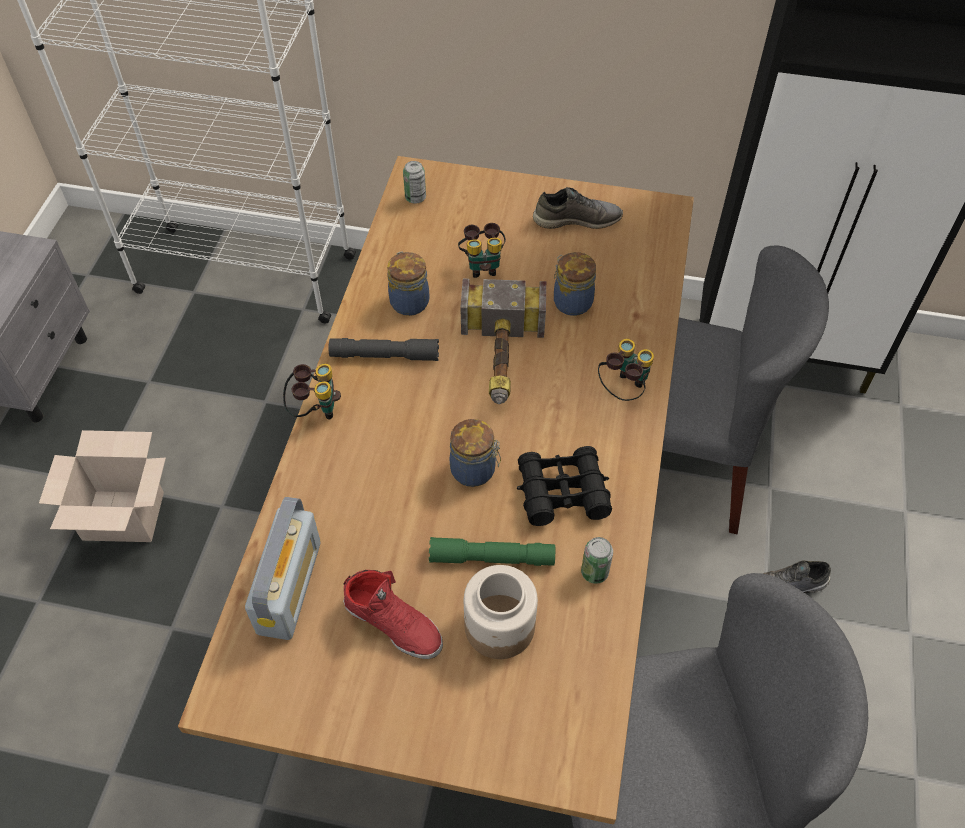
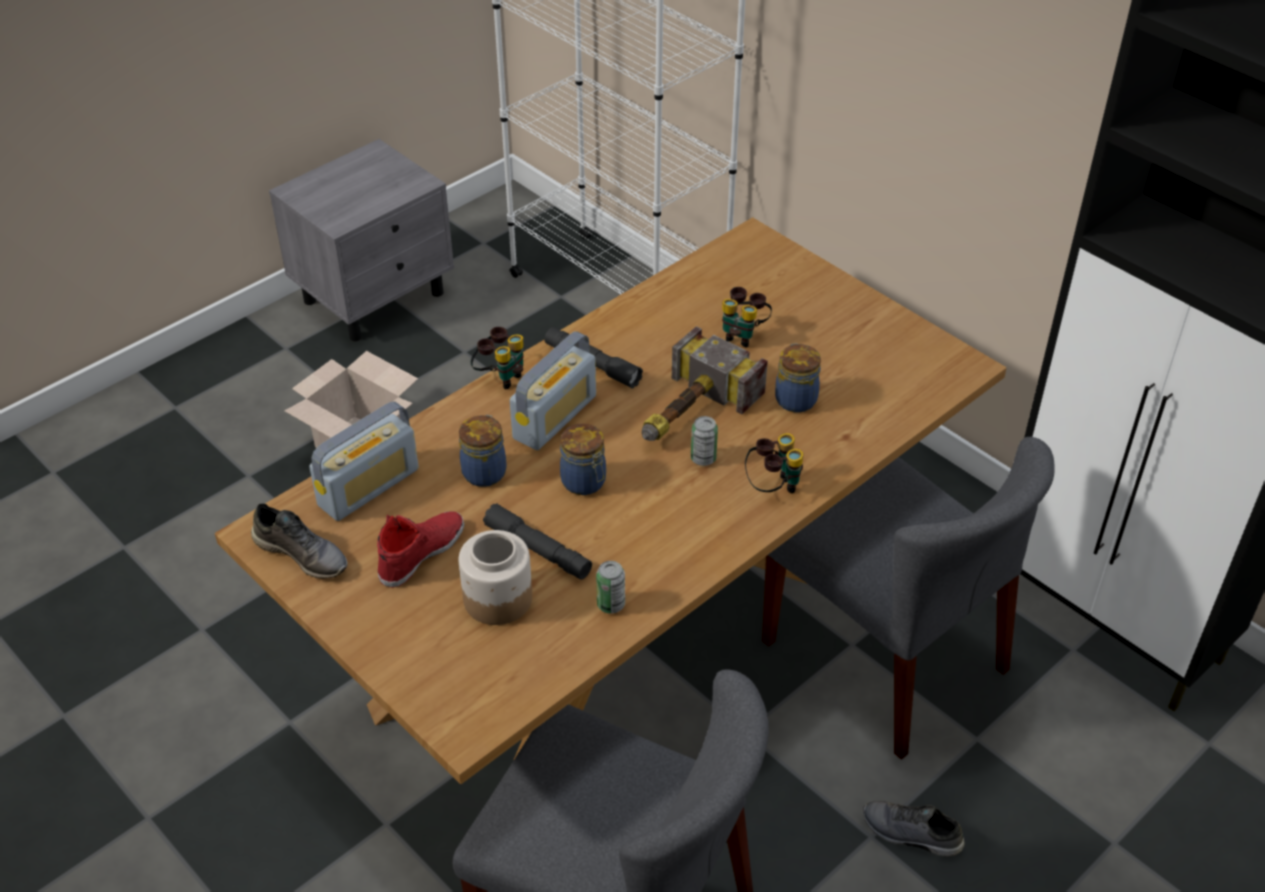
camera: 35 degrees right, 10 degrees down
red shoe [343,570,443,659] -> red shoe turned 120 degrees counterclockwise [377,512,464,588]
jar [387,251,429,316] -> jar moved to [459,415,507,487]
can [403,161,426,204] -> can moved to [691,416,718,466]
green flashlight [429,537,555,566] -> grey flashlight [483,503,592,580]
black binoculars [517,446,612,526] -> none
grey shoe [533,187,623,229] -> grey shoe moved to [251,503,348,579]
none -> radio [510,331,596,450]

